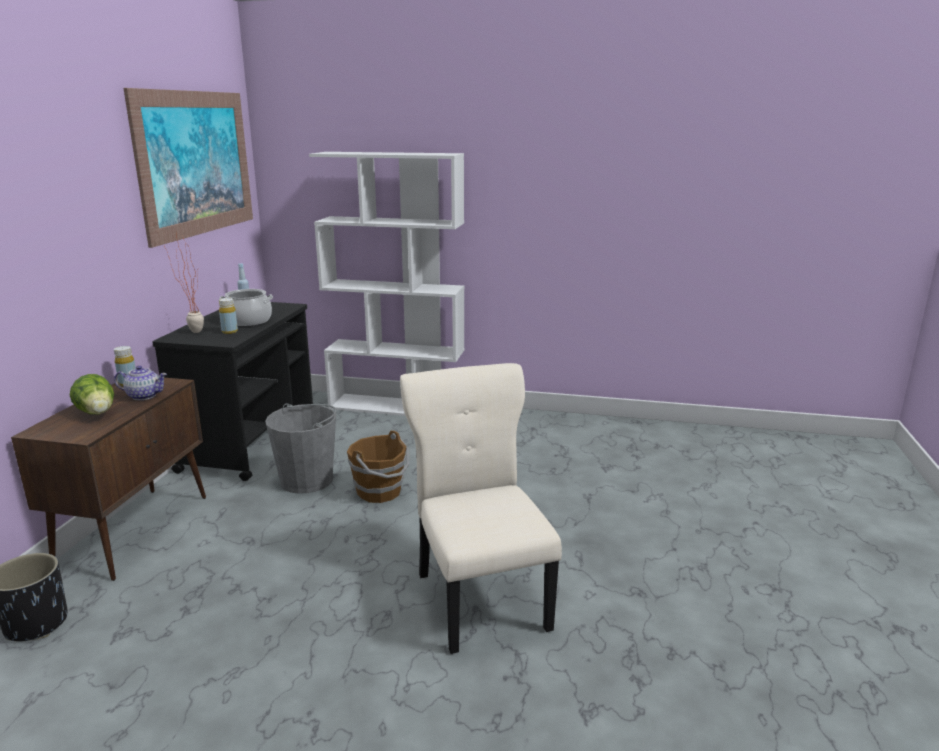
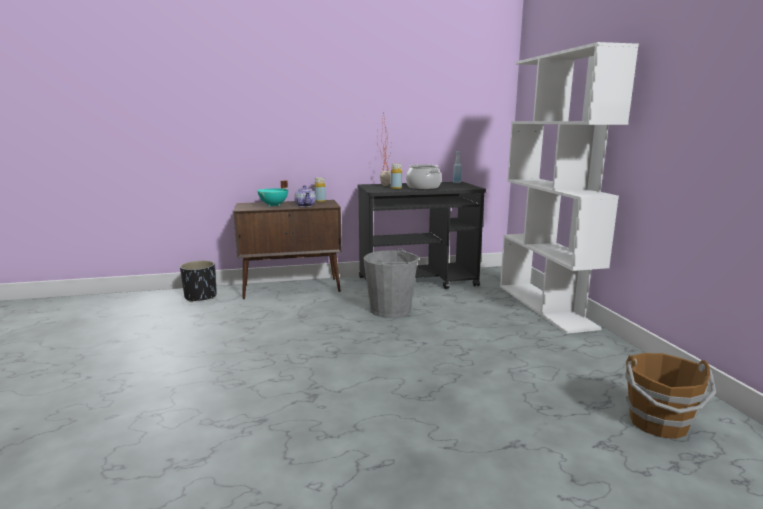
camera: 65 degrees right, 5 degrees down
lettuce [70,374,114,414] -> turquoise cooking pot [257,180,288,207]
picture [123,88,253,248] -> none
brown bucket [347,431,409,503] -> brown bucket moved to [625,353,716,439]
beige chair [400,363,562,654] -> none

